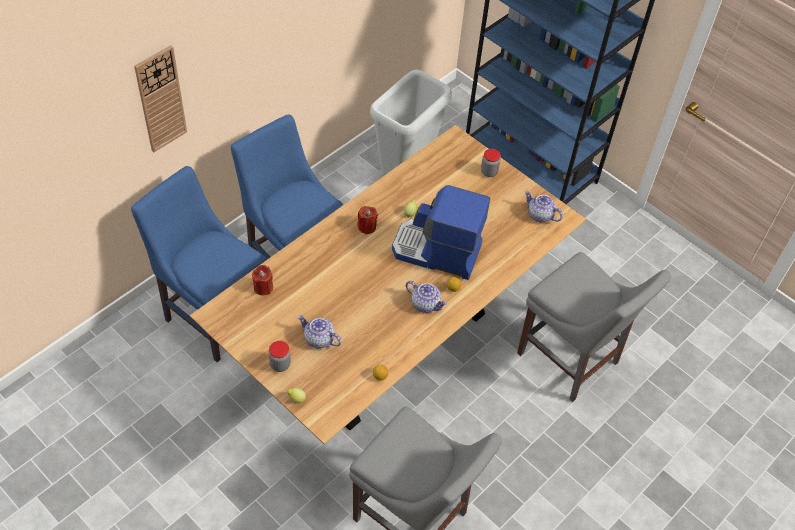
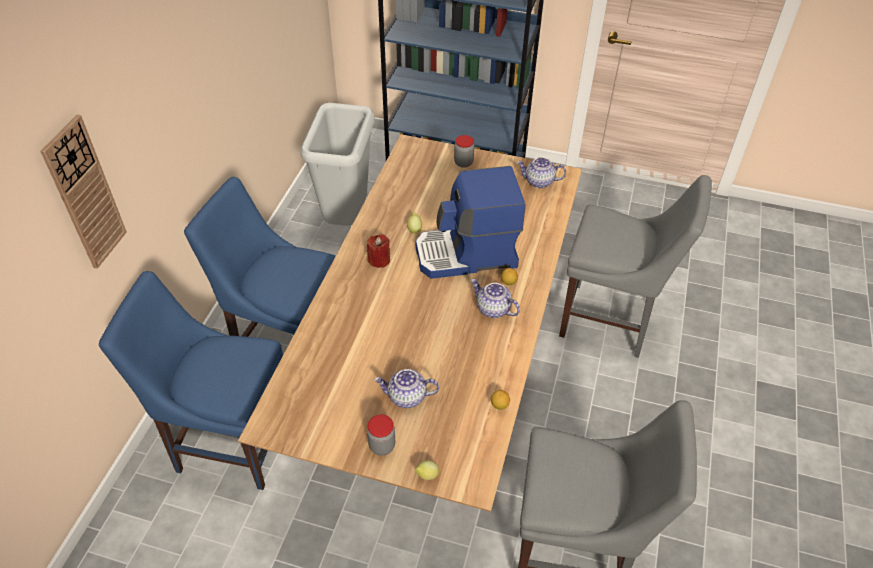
camera: 25 degrees left, 5 degrees down
red candle [252,265,273,296] -> none
teapot [406,281,448,313] -> teapot turned 150 degrees counterclockwise [471,279,520,318]

